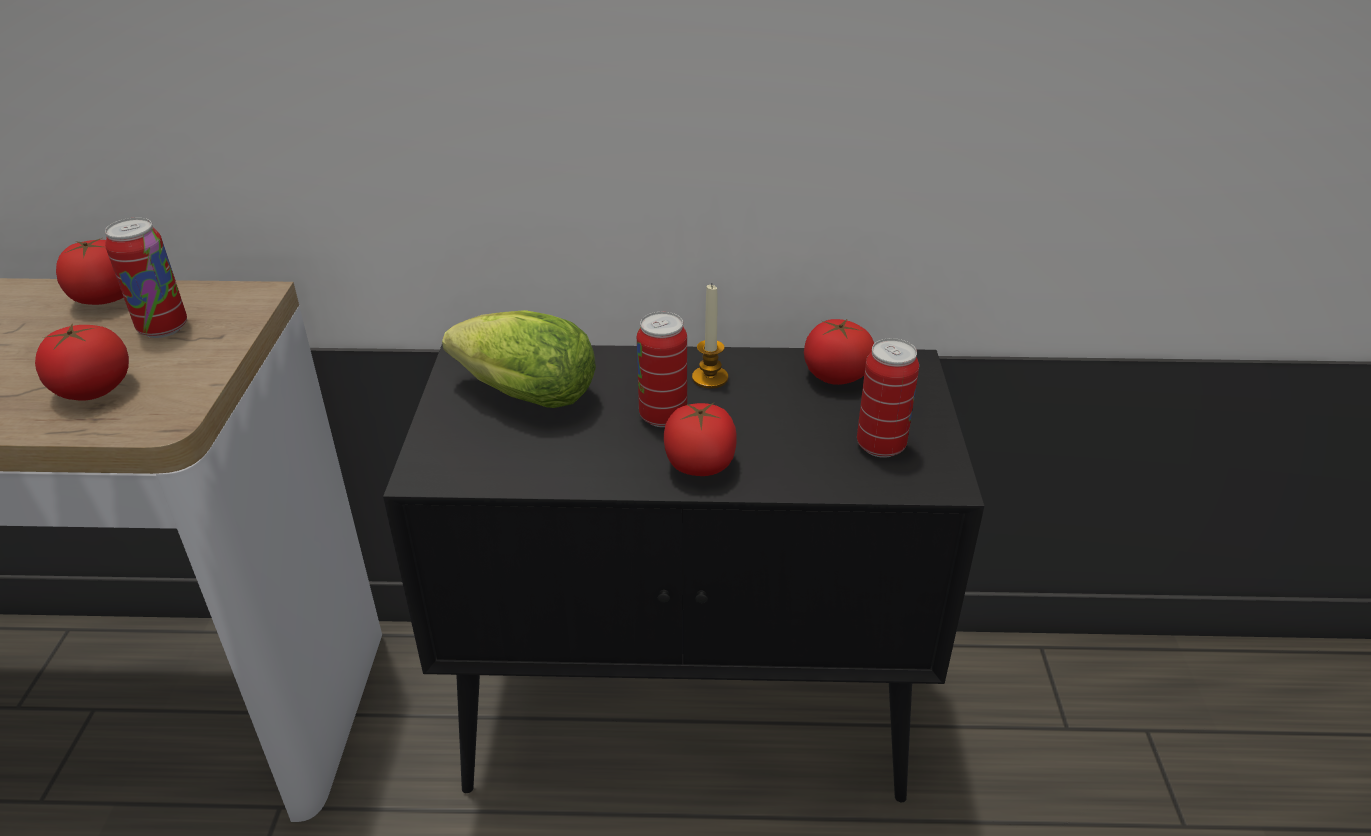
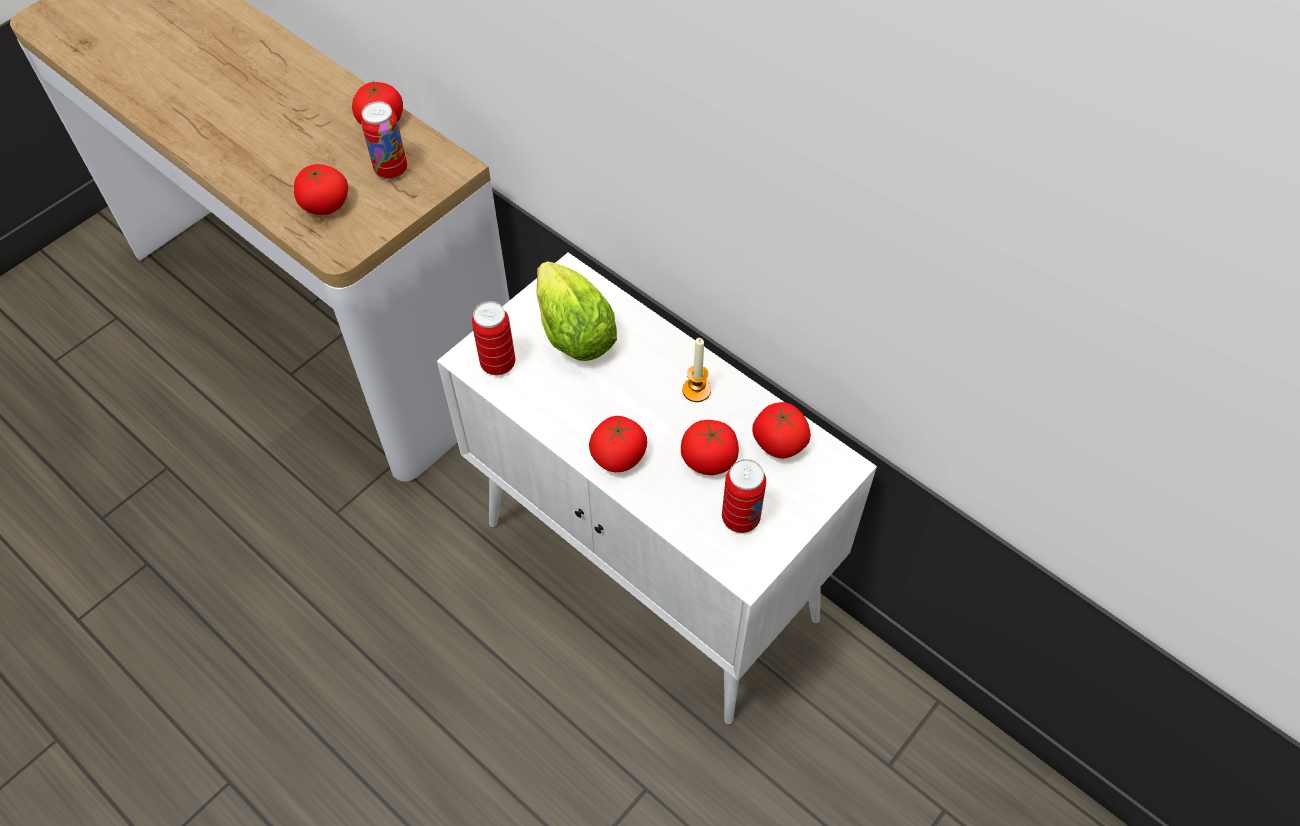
camera: 40 degrees right, 20 degrees up
black cabinet [383,345,984,802] -> white cabinet [437,253,877,724]
can [637,312,687,427] -> can moved to [472,301,515,375]
none -> tomato [681,420,739,475]

